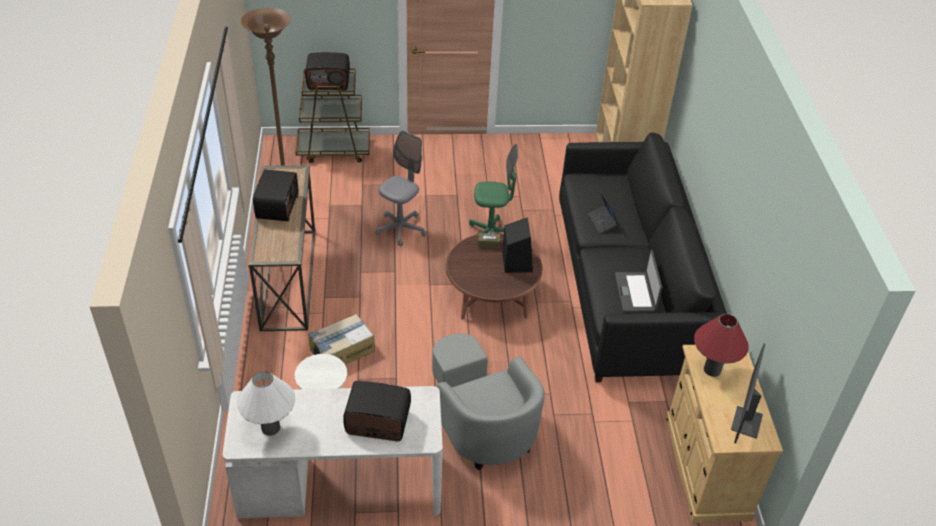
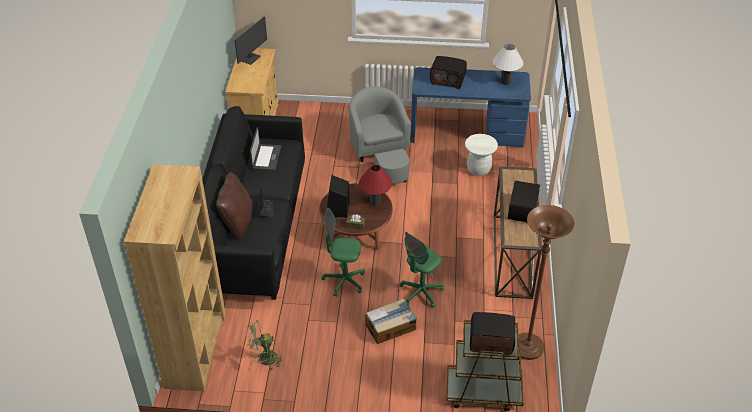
camera: 170 degrees left, 0 degrees up
white desk [222,386,443,518] -> blue desk [411,67,531,147]
cardboard box [308,314,375,365] -> cardboard box moved to [365,298,417,344]
grey office chair [375,130,427,247] -> green office chair [400,232,444,308]
red table lamp [694,314,749,377] -> red table lamp moved to [359,165,392,206]
none -> brown pillow [216,172,253,239]
none -> green fan [246,320,284,371]

